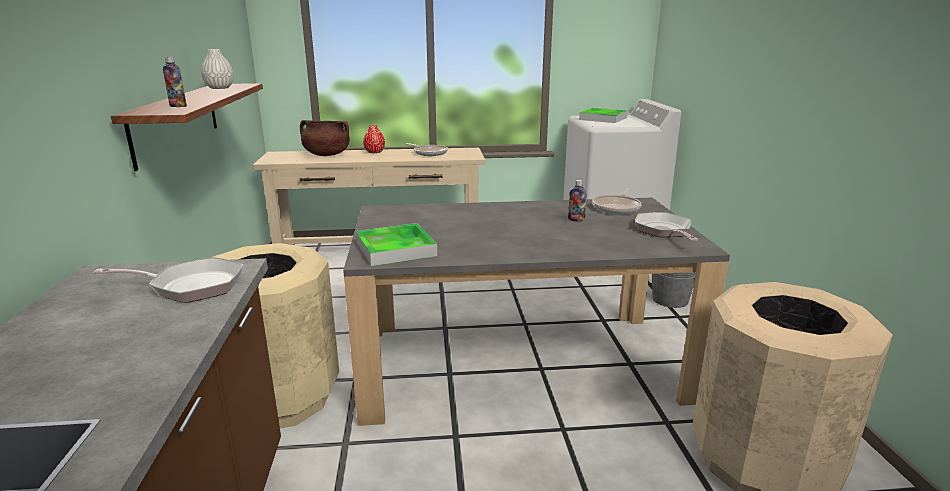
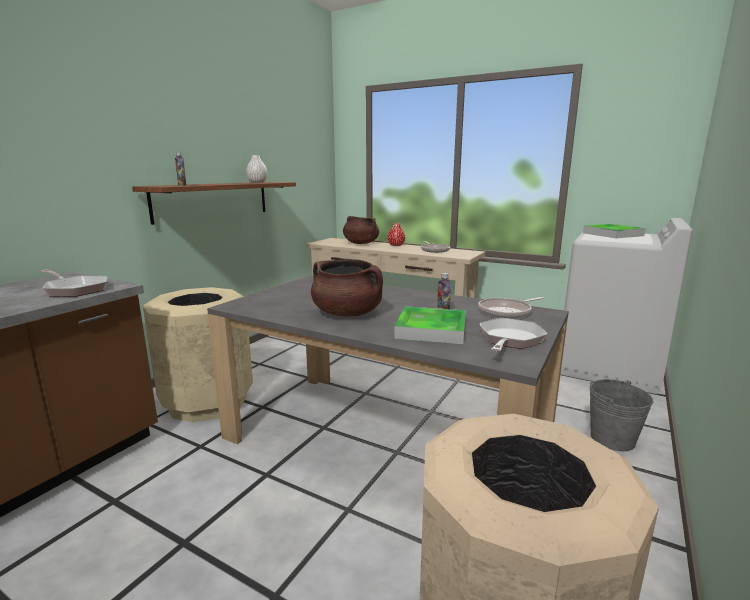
camera: 35 degrees right, 5 degrees down
tray [356,223,437,266] -> tray moved to [394,306,466,344]
none -> brown cooking pot [311,259,383,317]

